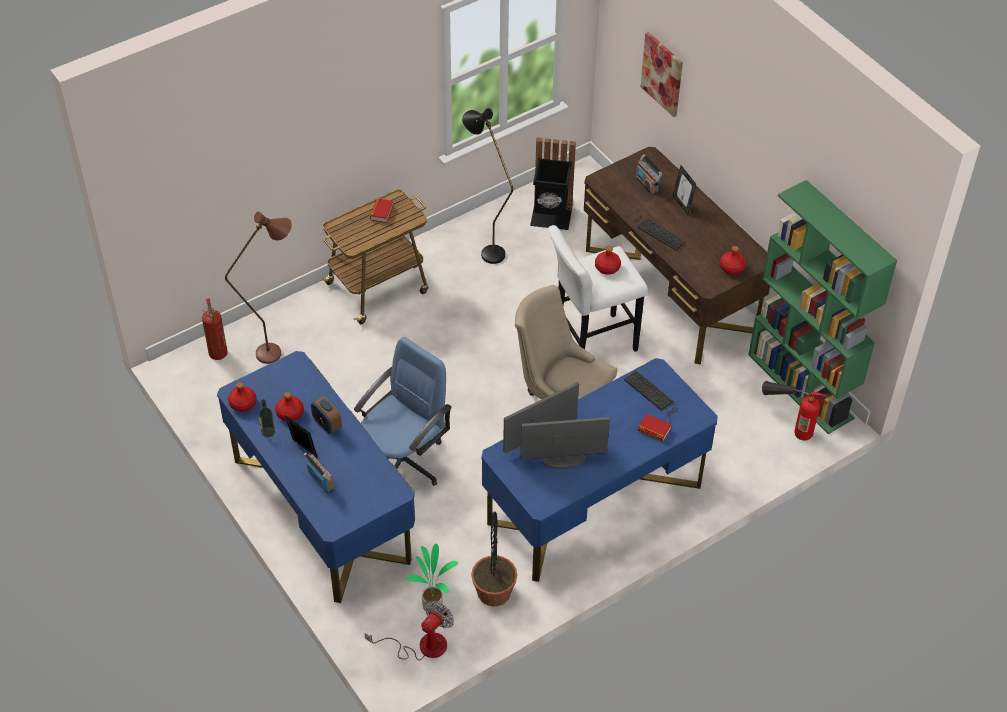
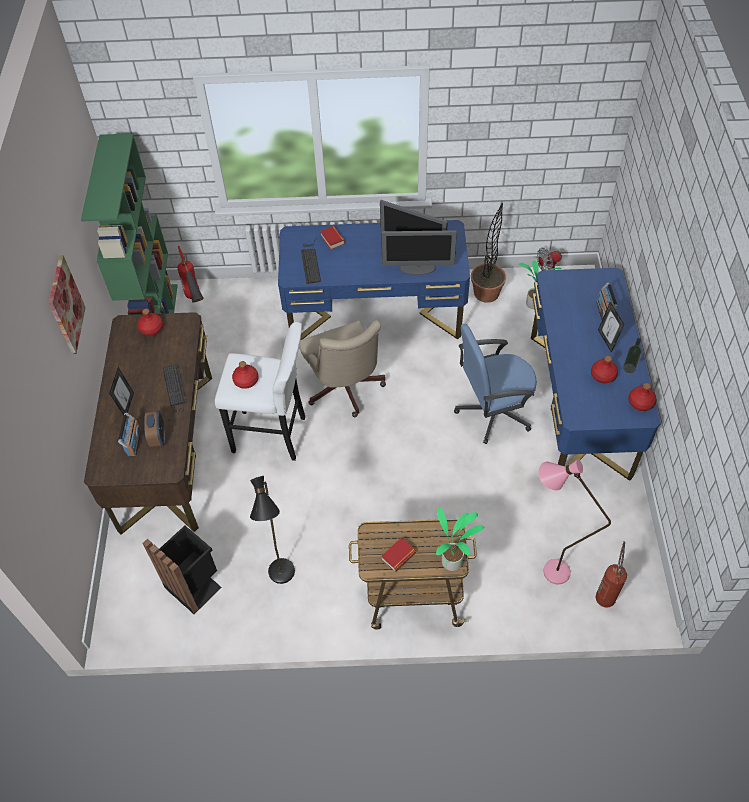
camera: 145 degrees left, 5 degrees up
brown floor lamp [225,212,292,364] -> pink floor lamp [539,459,611,584]
alarm clock [311,396,342,434] -> alarm clock moved to [144,411,165,447]
picture [640,32,683,117] -> picture moved to [48,255,86,354]
none -> potted plant [436,507,484,571]

